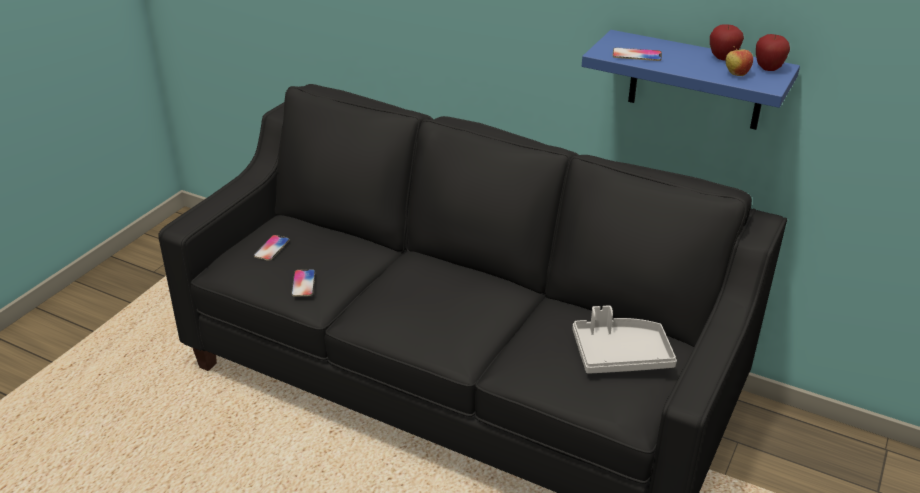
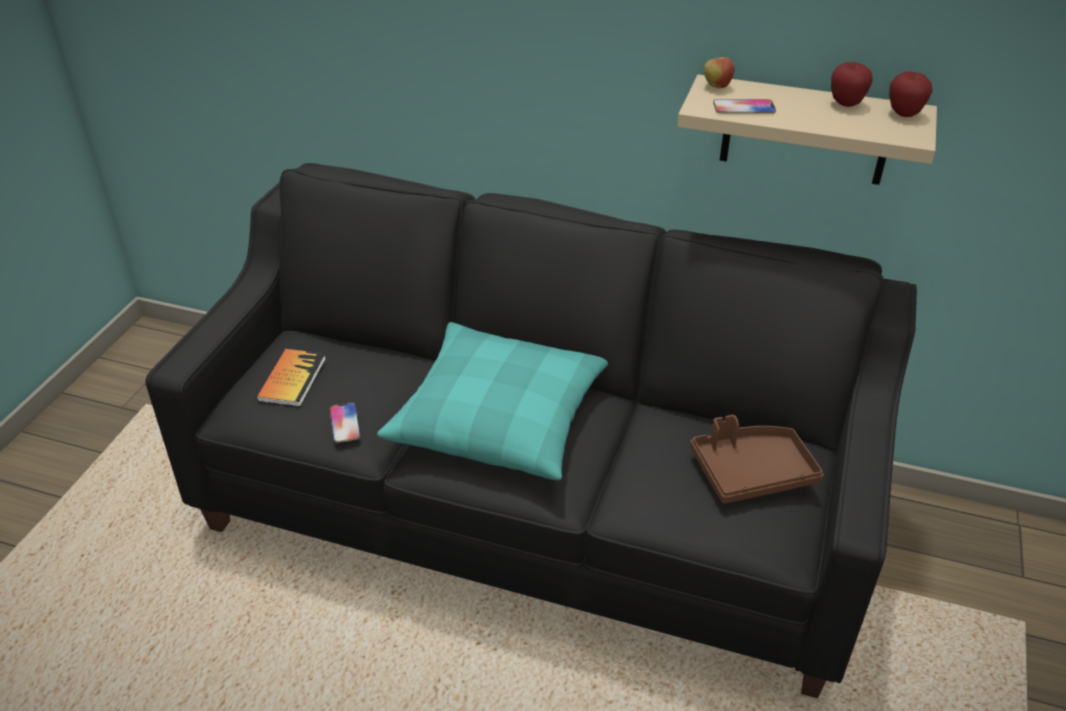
camera: 10 degrees left, 5 degrees up
phone [254,235,289,261] -> book [256,349,326,407]
grey tray [573,305,677,374] -> brown tray [690,415,824,504]
blue shelf [582,30,800,130] -> beige shelf [677,74,937,185]
apple [726,46,753,76] -> apple moved to [704,54,735,88]
none -> turquoise pillow [377,322,608,480]

